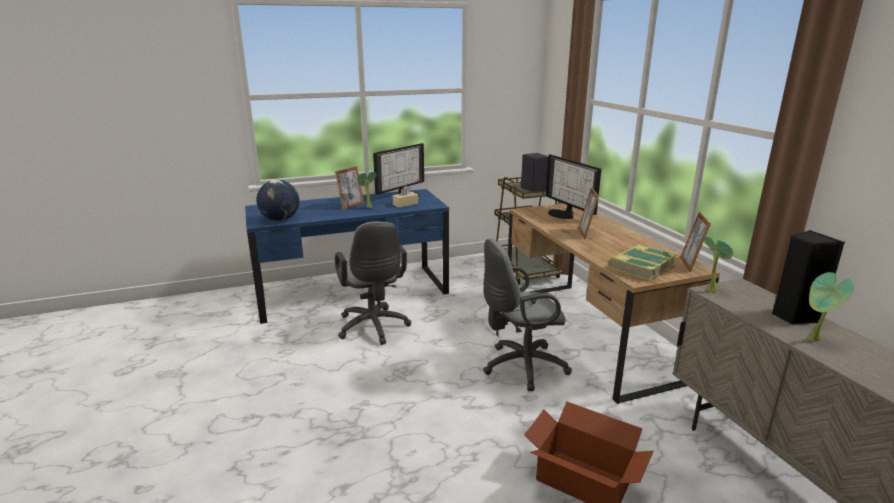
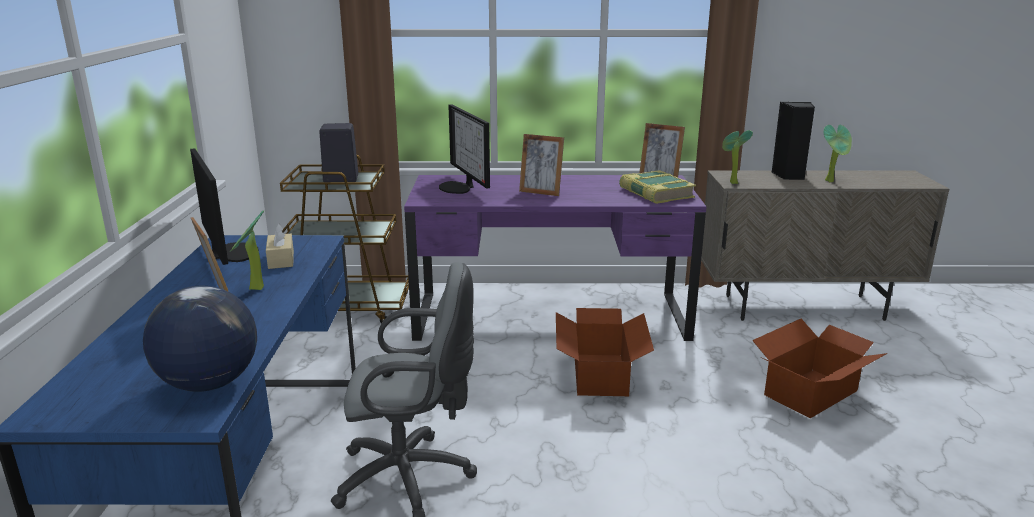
camera: 70 degrees left, 0 degrees up
grey office chair [483,239,572,391] -> cardboard box [556,308,654,396]
brown desk [508,203,720,404] -> purple desk [404,175,706,341]
monitor [546,154,601,219] -> monitor turned 75 degrees clockwise [439,104,490,194]

